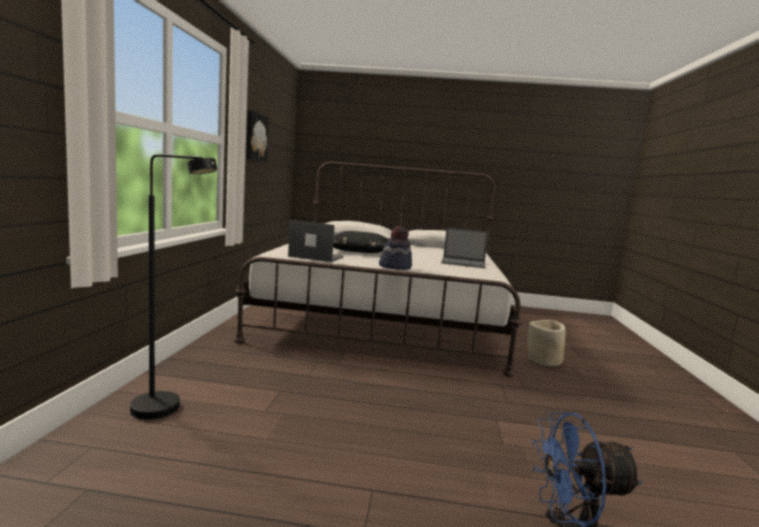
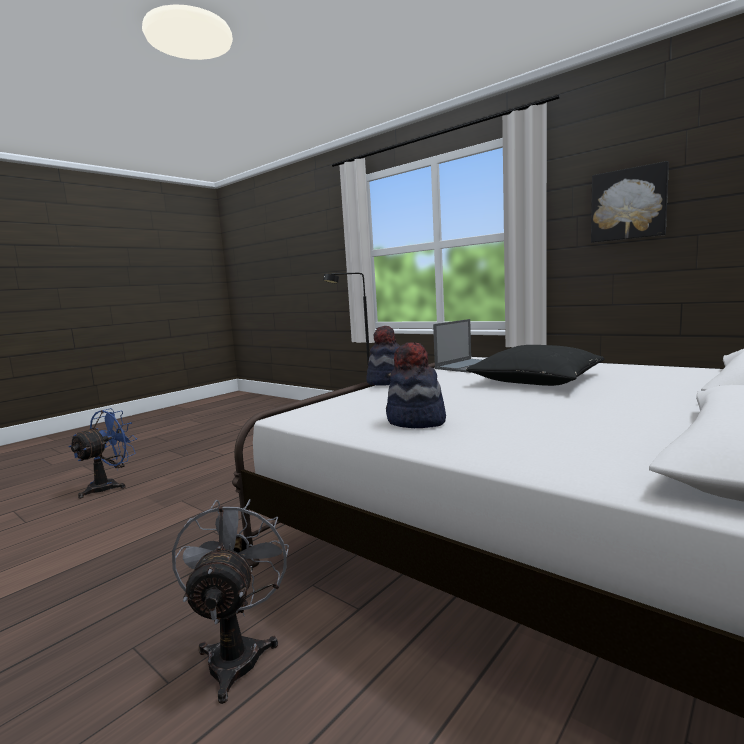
camera: 125 degrees right, 0 degrees up
laptop [441,228,488,268] -> hat [386,342,446,428]
beige planter [527,320,565,366] -> grey fan [172,499,289,704]

